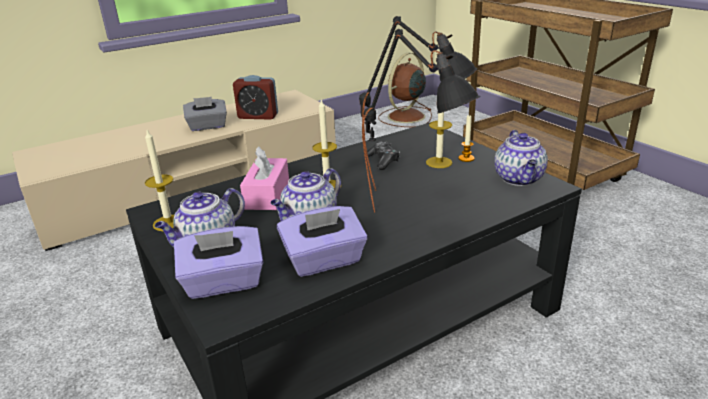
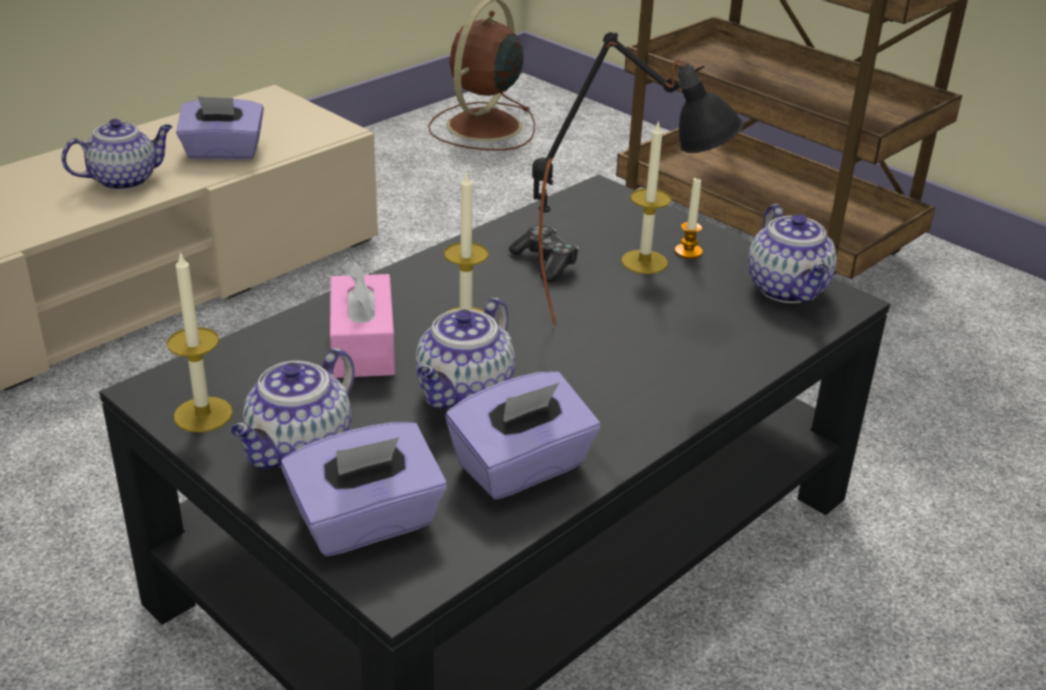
camera: 15 degrees left, 5 degrees up
grey tissue box [183,97,227,131] -> teapot [61,119,173,190]
alarm clock [233,75,278,120] -> purple tissue box [176,96,264,160]
black table lamp [362,29,480,212] -> none

